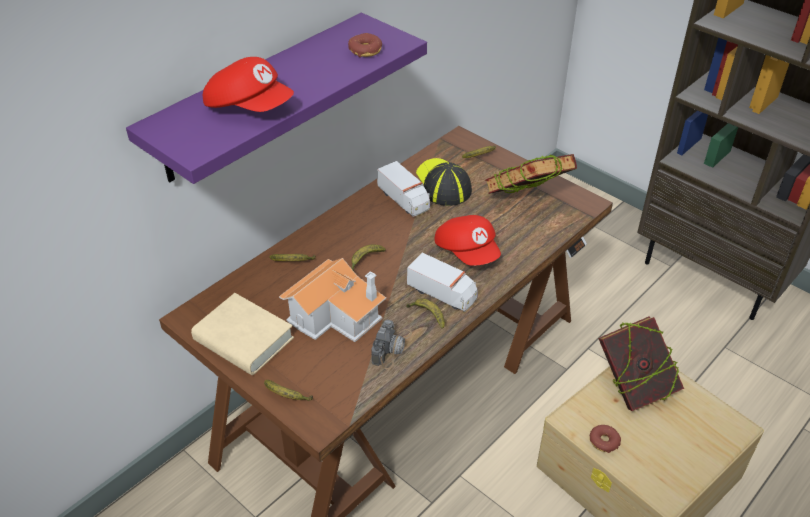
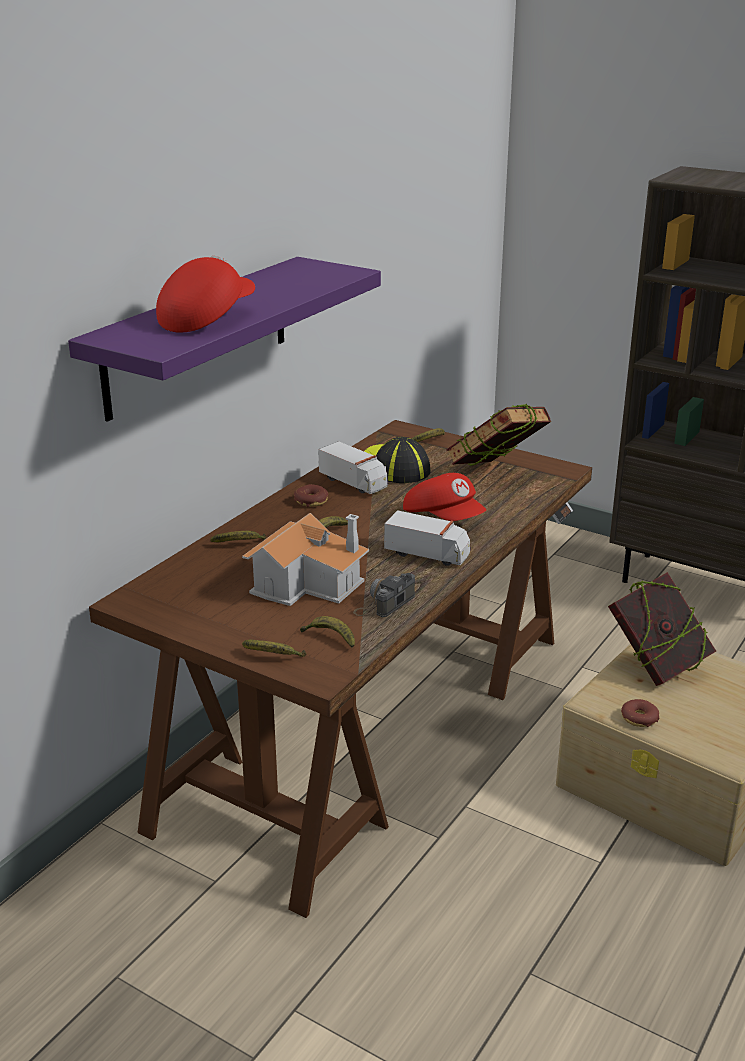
camera: 10 degrees left, 15 degrees down
beige book [191,293,294,375] -> none
red cap [203,57,294,112] -> red cap turned 75 degrees counterclockwise [156,256,255,333]
donut [348,33,382,57] -> donut moved to [294,484,328,507]
camera [371,320,412,369] -> camera turned 150 degrees counterclockwise [353,573,415,617]
banana [406,298,445,329] -> banana moved to [300,616,355,648]

